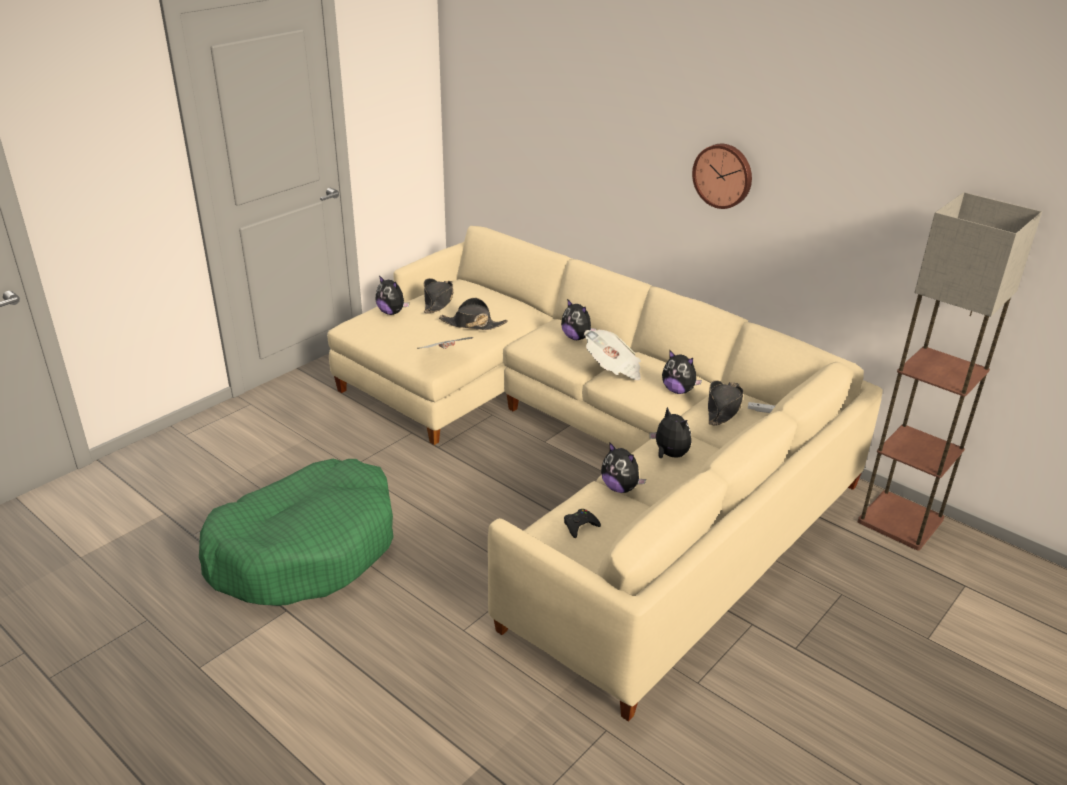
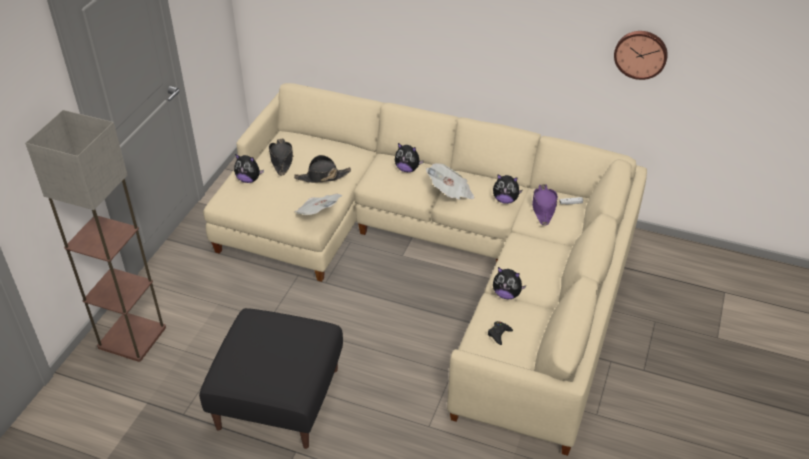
camera: 20 degrees left, 10 degrees up
green dog bed [199,459,394,606] -> black ottoman [199,308,343,449]
plush toy [649,407,692,458] -> none
wall clock [692,144,752,209] -> wall clock moved to [614,31,668,80]
black hat [708,380,743,426] -> purple hat [532,184,558,226]
floor lamp [858,192,1042,551] -> floor lamp moved to [25,110,166,362]

